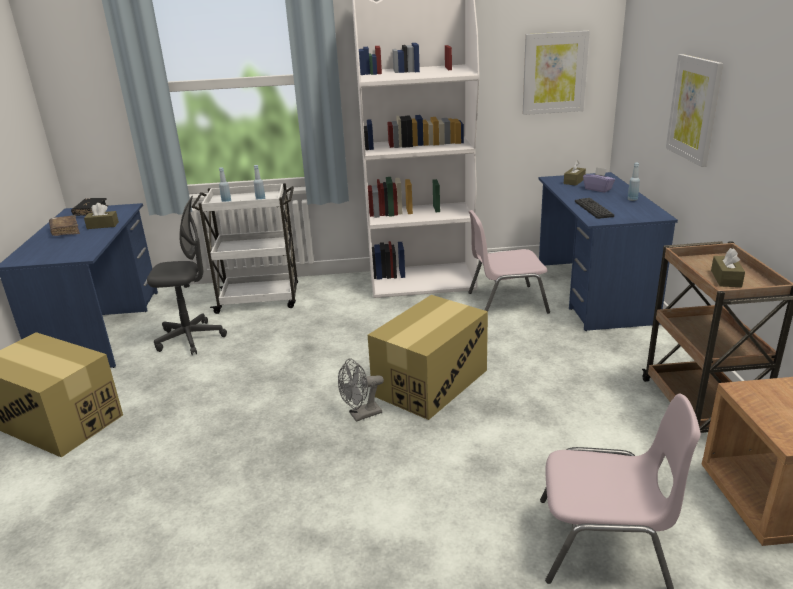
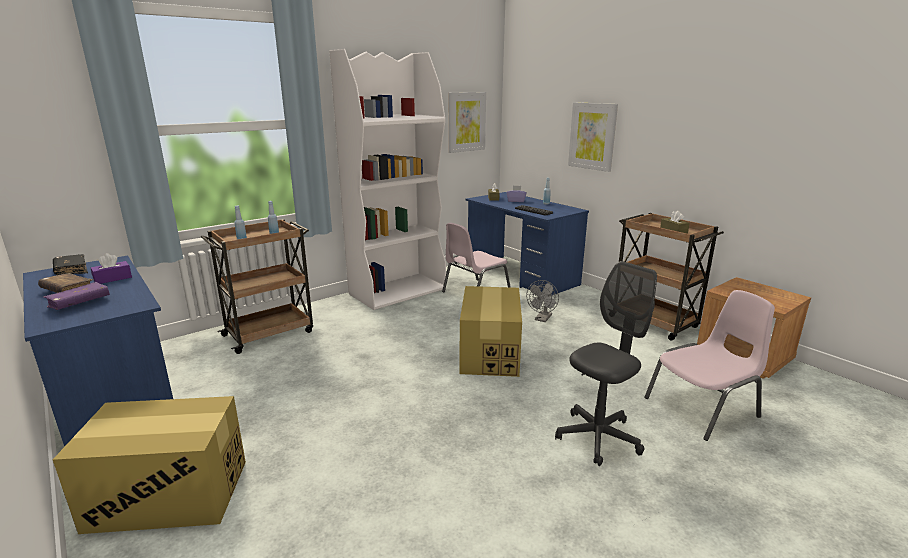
camera: 35 degrees left, 5 degrees down
brown tissue box [84,203,119,229] -> purple tissue box [91,253,132,284]
grey office chair [147,196,227,355] -> grey office chair moved to [555,261,657,466]
white cart [191,183,298,314] -> brown cart [201,219,313,354]
grey fan [338,358,384,422] -> grey fan moved to [526,280,559,322]
none -> purple book [43,282,110,310]

